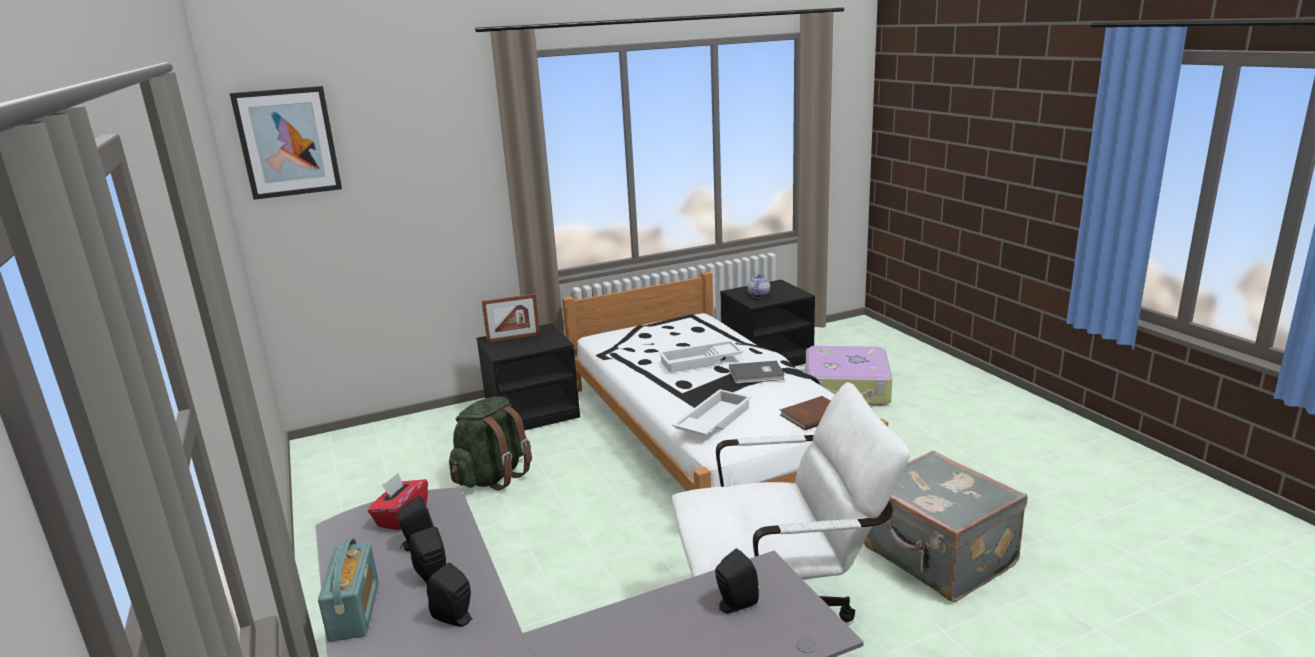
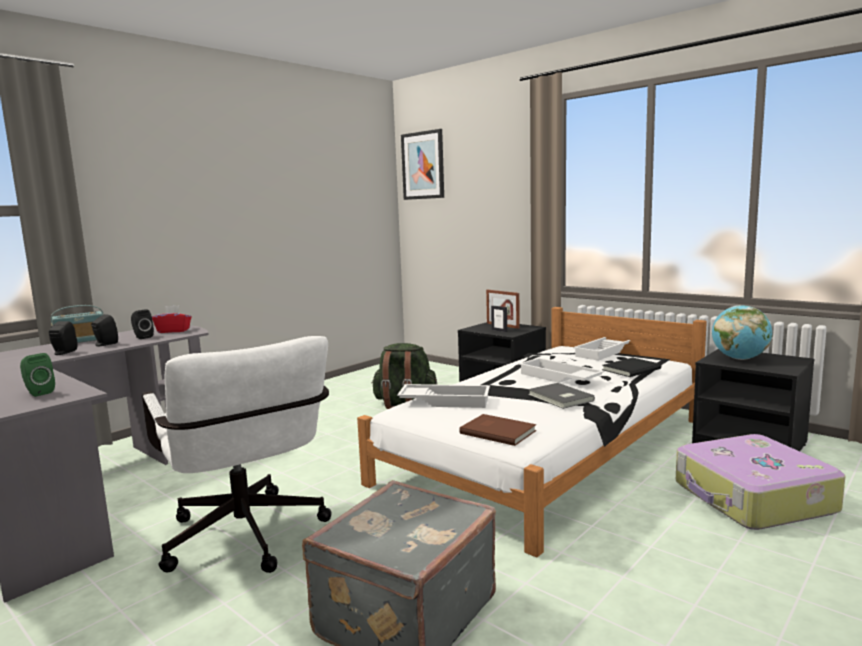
camera: 65 degrees right, 10 degrees down
black speaker [715,548,759,613] -> green speaker [20,353,55,397]
teapot [747,274,770,298] -> globe [712,305,772,360]
none -> picture frame [491,306,507,332]
none -> white tray [573,337,631,361]
none -> black book [602,358,661,377]

